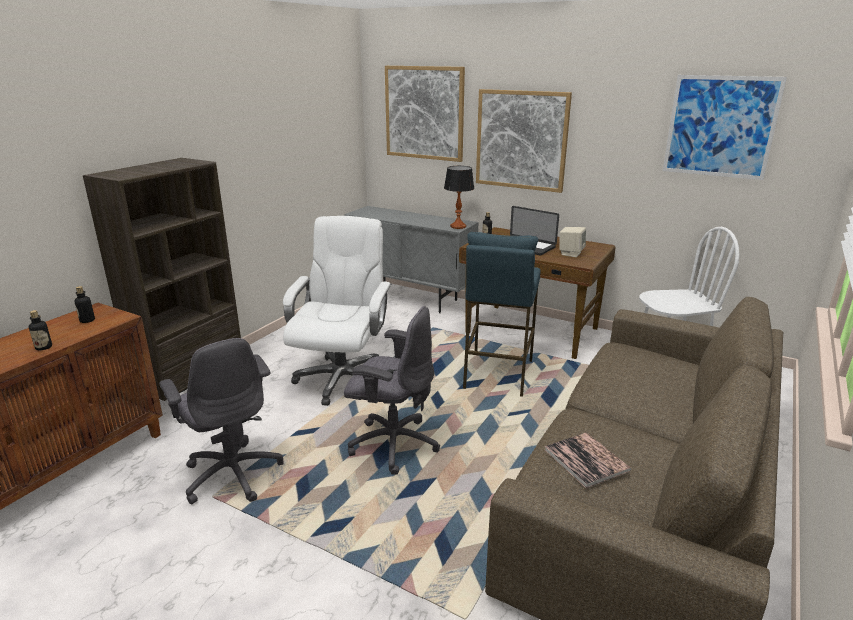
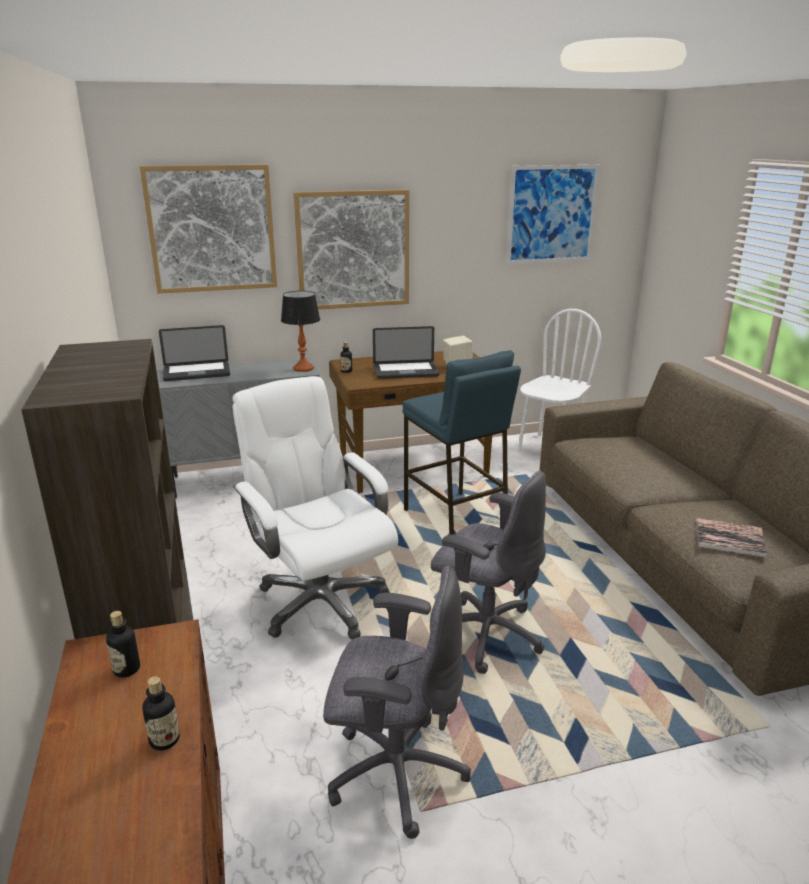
camera: 45 degrees left, 0 degrees up
grey office chair [344,306,440,475] -> grey office chair turned 60 degrees clockwise [431,471,546,674]
none -> laptop [159,325,230,381]

